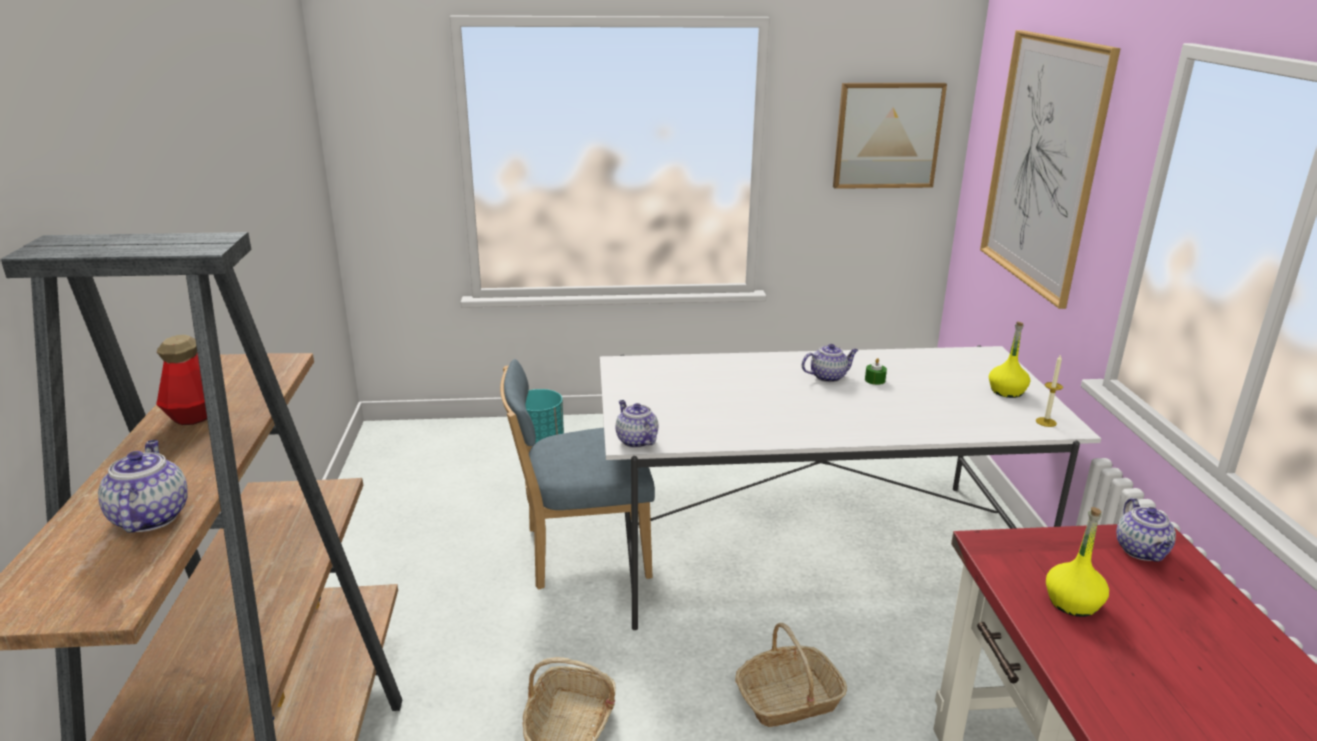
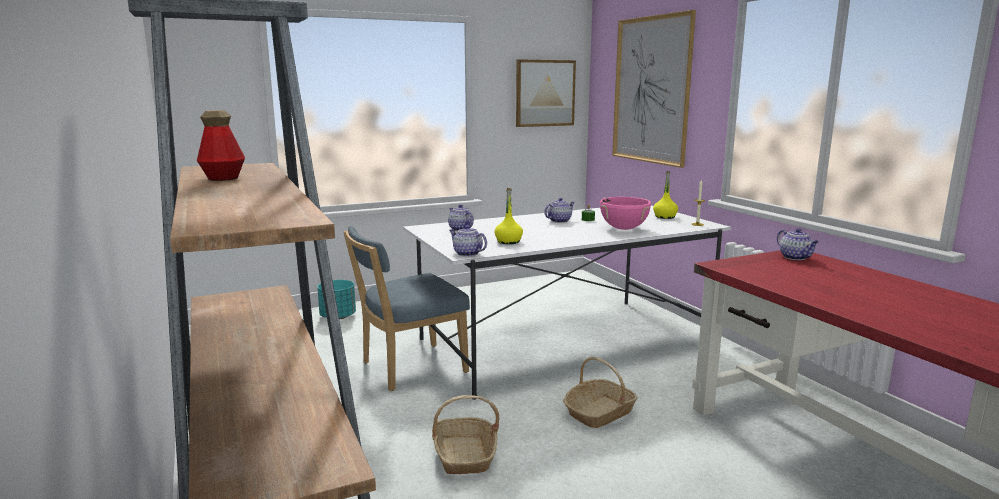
camera: 20 degrees left, 10 degrees down
teapot [98,440,188,533] -> teapot moved to [448,205,474,231]
yellow bottle [1046,507,1109,617] -> yellow bottle moved to [494,187,523,244]
none -> pink cooking pot [599,197,651,230]

